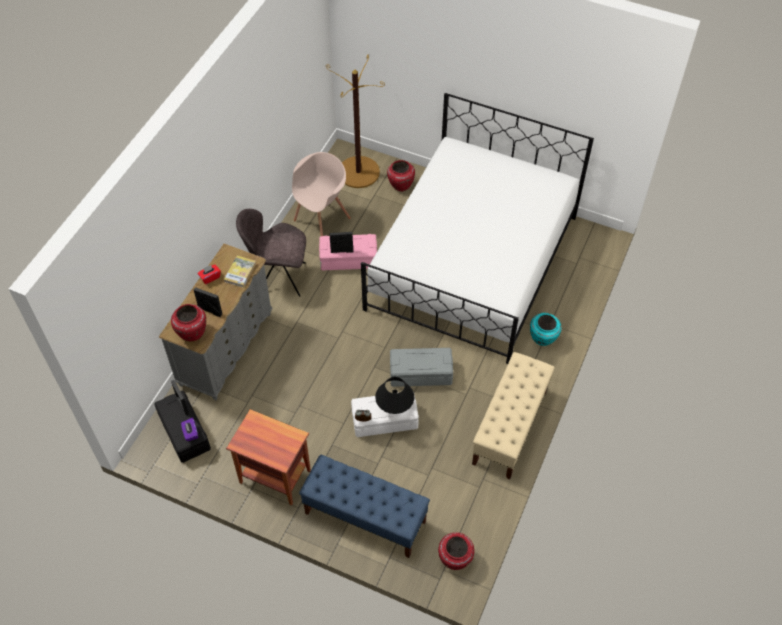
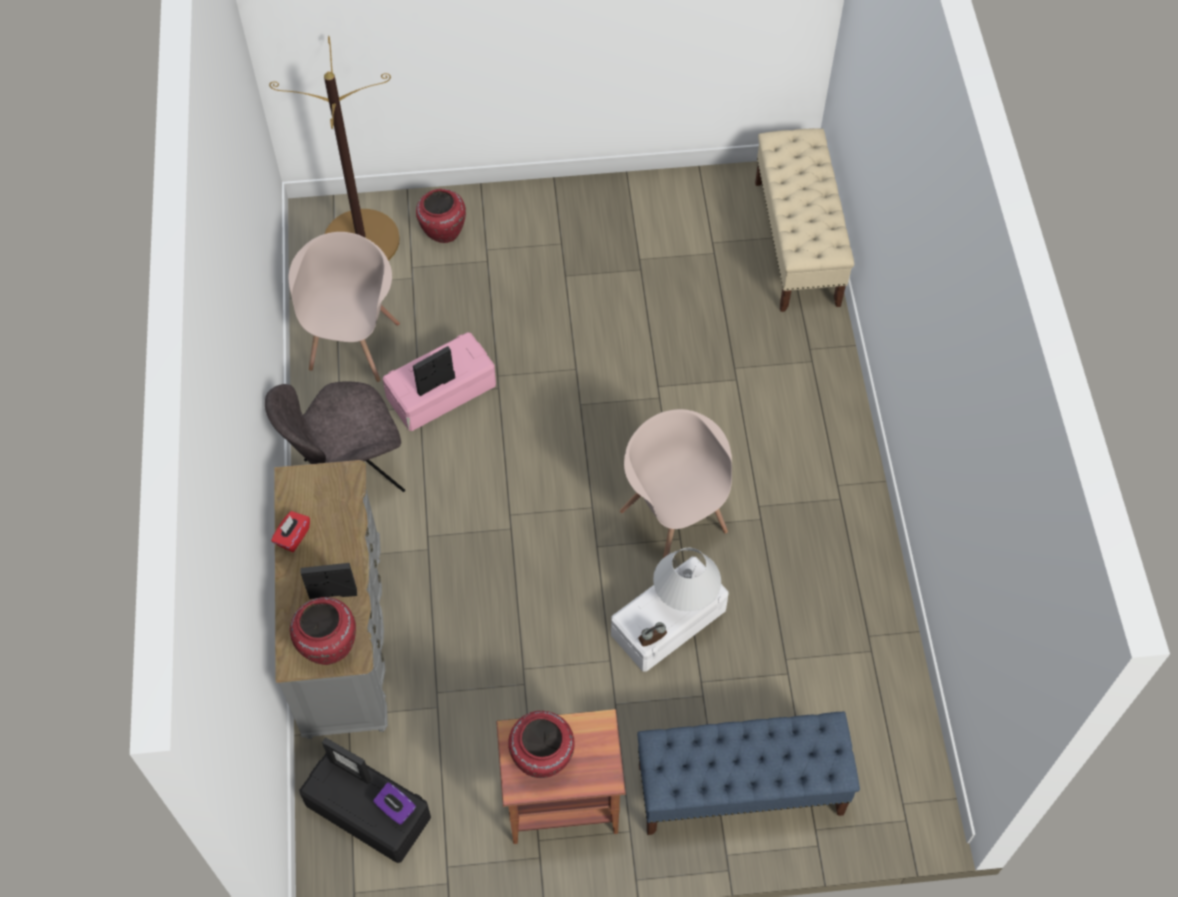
camera: 30 degrees left, 5 degrees up
book [224,256,256,288] -> none
white bed [361,93,594,364] -> none
black table lamp [375,377,414,414] -> white table lamp [653,548,721,611]
grey storage box [390,348,453,387] -> beige chair [620,409,732,558]
red vase [438,532,474,570] -> red vase moved to [508,711,575,778]
beige bench [472,352,555,479] -> beige bench moved to [755,128,854,312]
turquoise vase [530,313,561,346] -> none

